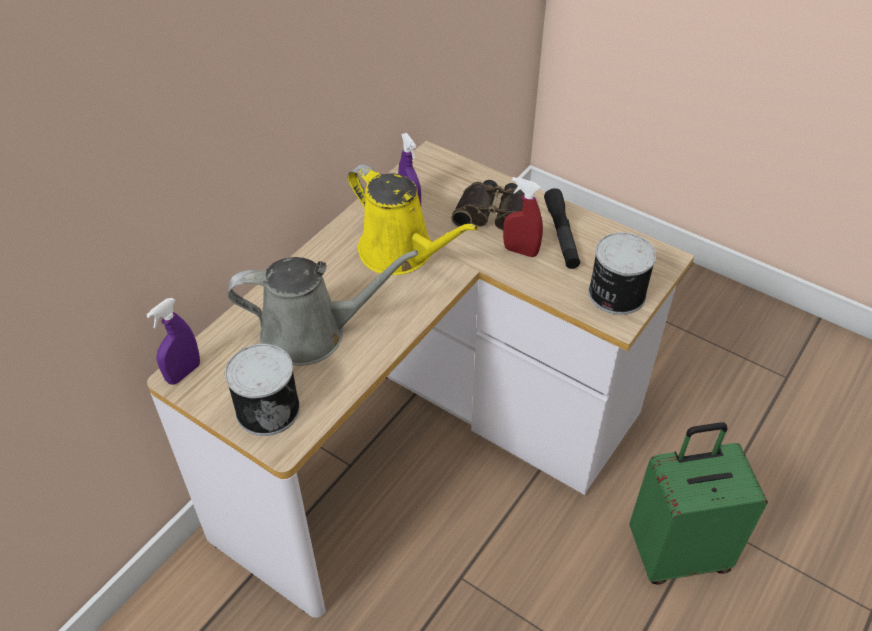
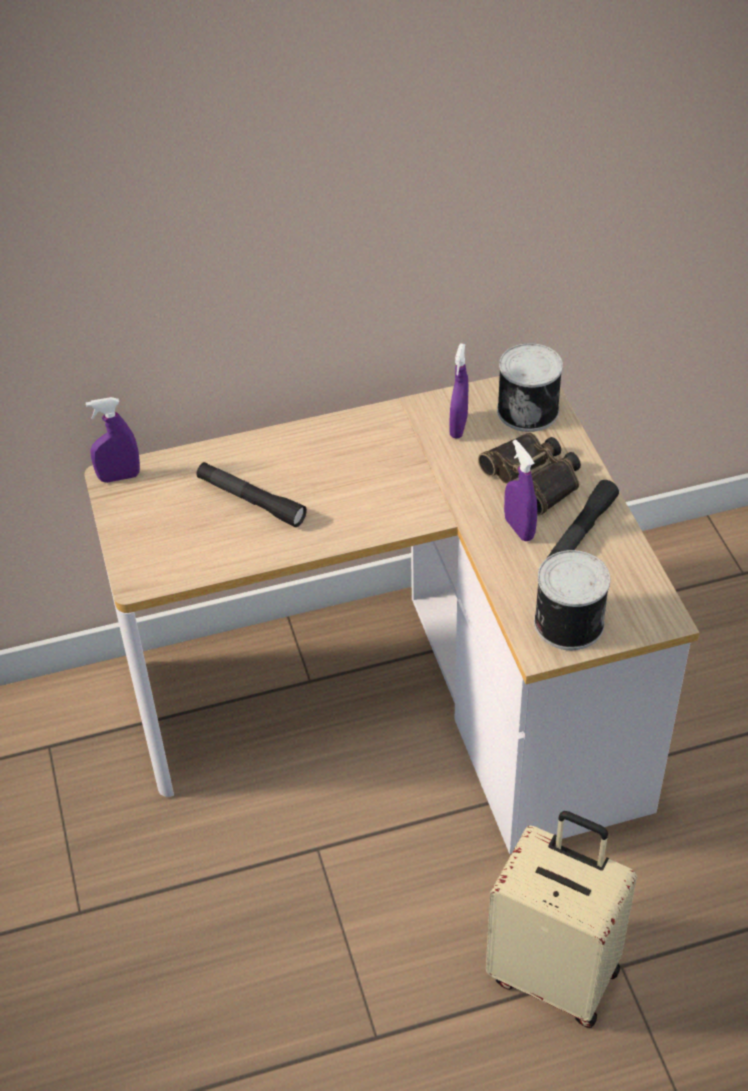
camera: 40 degrees right, 0 degrees up
can [225,344,300,436] -> can moved to [497,343,563,432]
grey watering can [228,250,418,366] -> black flashlight [197,462,307,527]
yellow watering can [348,164,479,275] -> none
red spray bottle [503,177,543,257] -> purple spray bottle [504,439,537,541]
green suitcase [629,422,768,585] -> beige suitcase [486,811,637,1028]

